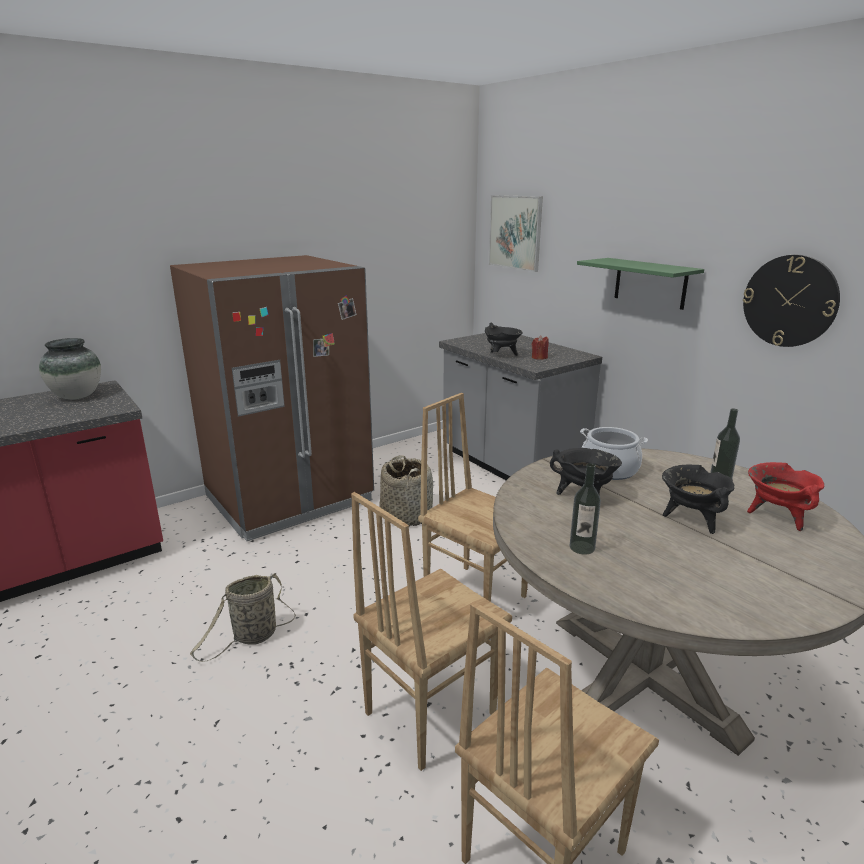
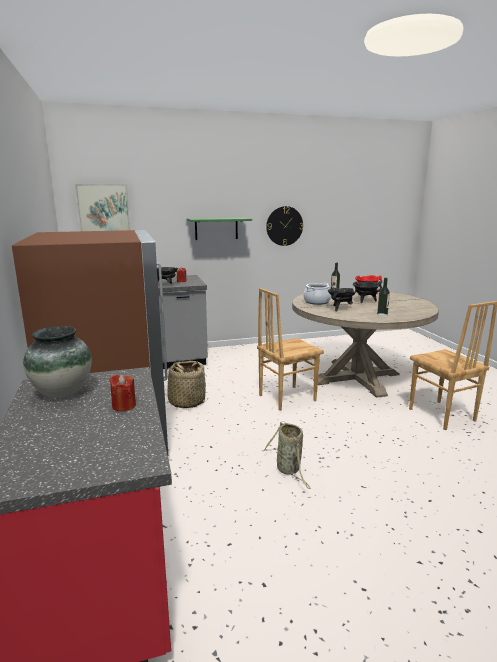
camera: 70 degrees left, 5 degrees down
brown chair [351,492,512,771] -> none
none -> red candle [109,375,136,411]

